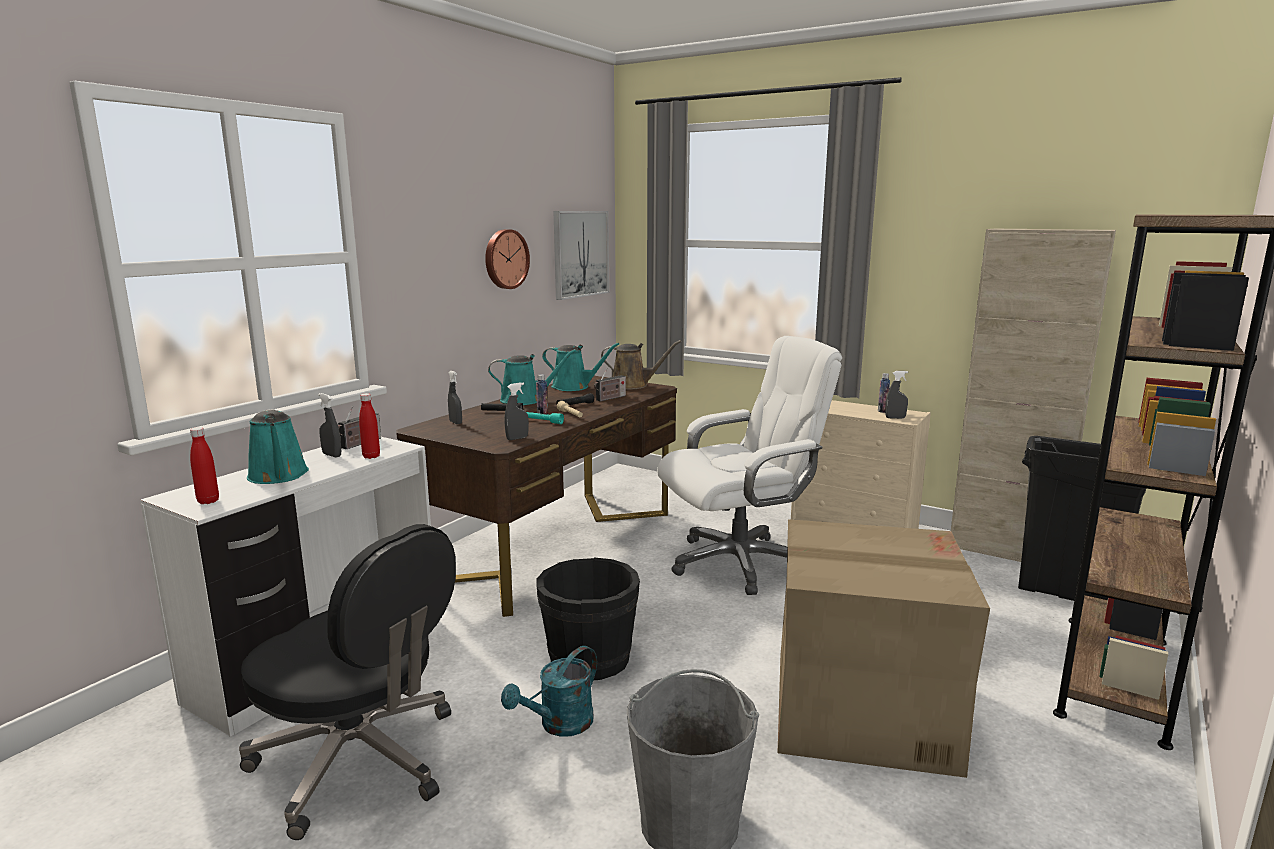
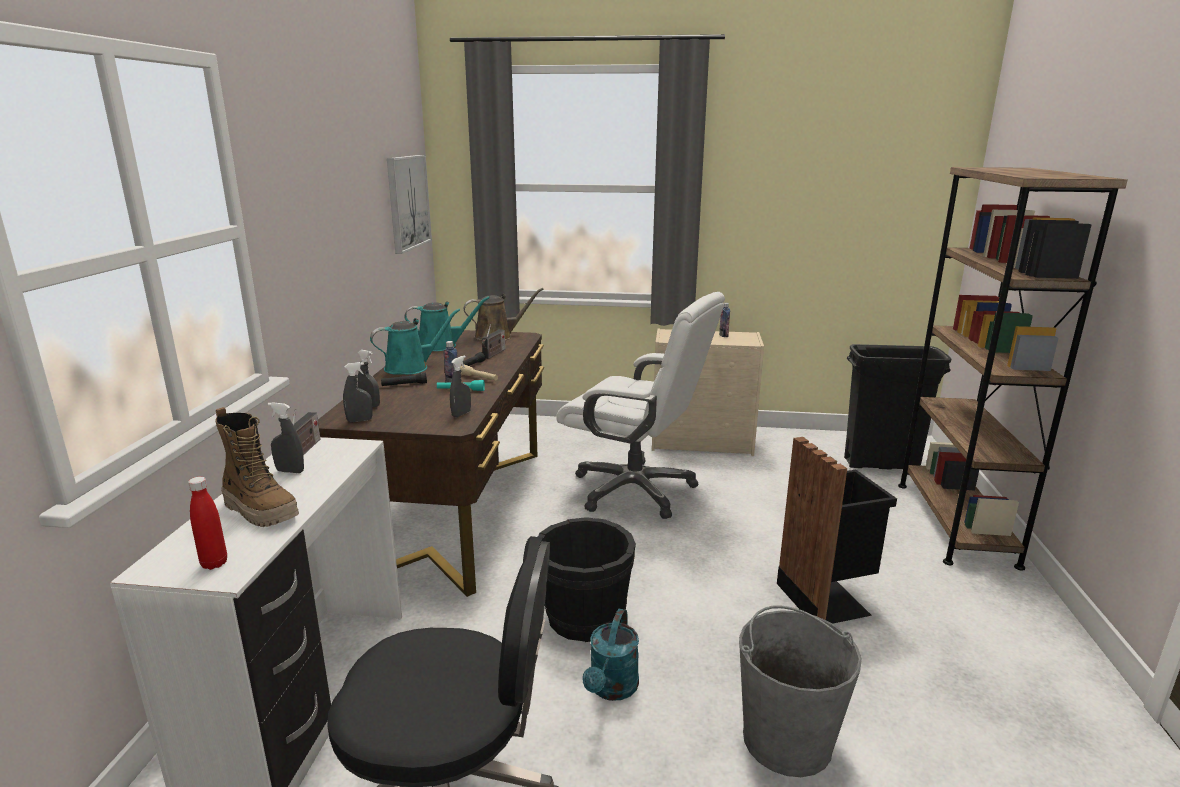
camera: 25 degrees left, 5 degrees up
turquoise watering can [247,409,309,484] -> boot [215,407,299,527]
red bottle [359,393,380,459] -> none
wall clock [485,229,530,289] -> none
white office chair [657,336,842,595] -> white office chair turned 75 degrees clockwise [557,292,725,519]
cardboard box [778,519,990,778] -> black trash can [777,437,897,623]
grey spray bottle [885,371,908,419] -> grey spray bottle moved to [343,362,373,422]
beige cabinet [951,228,1116,562] -> none

